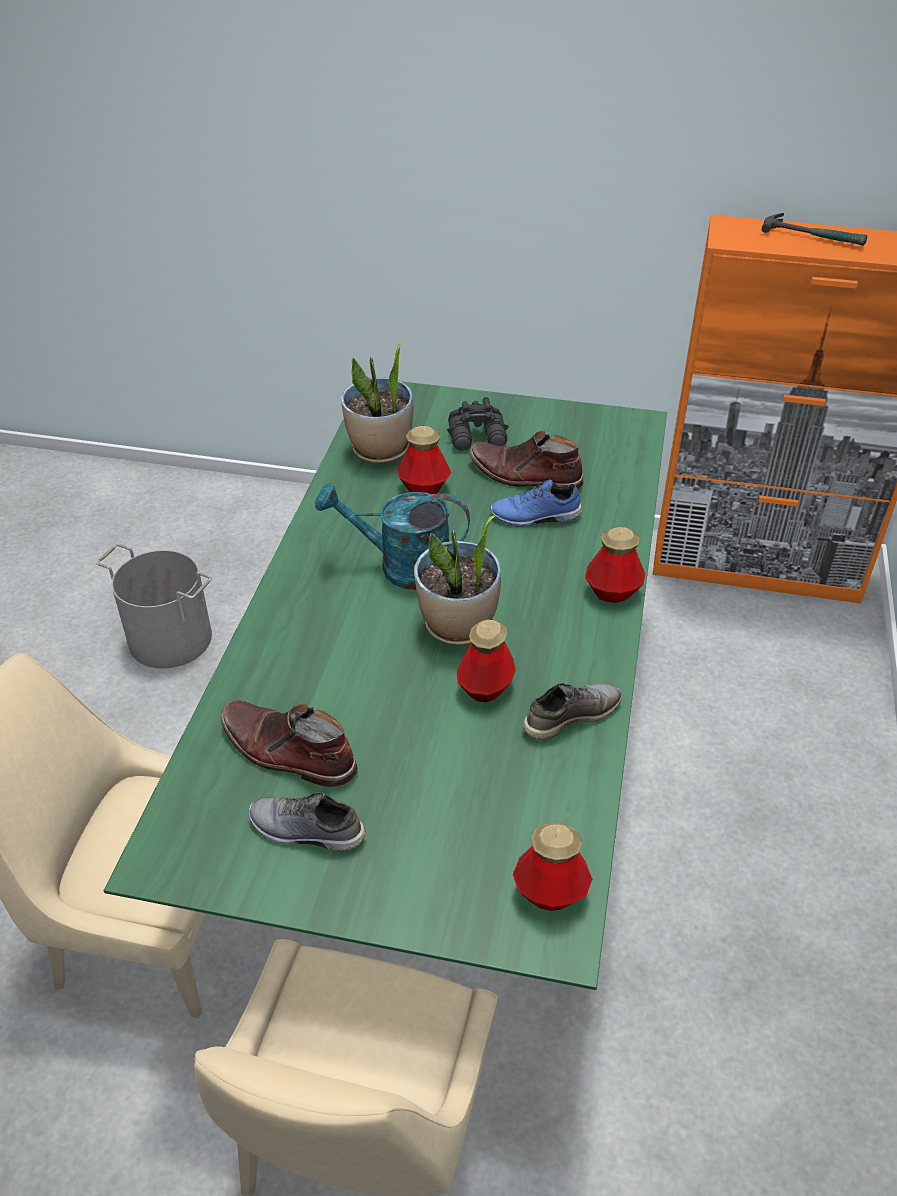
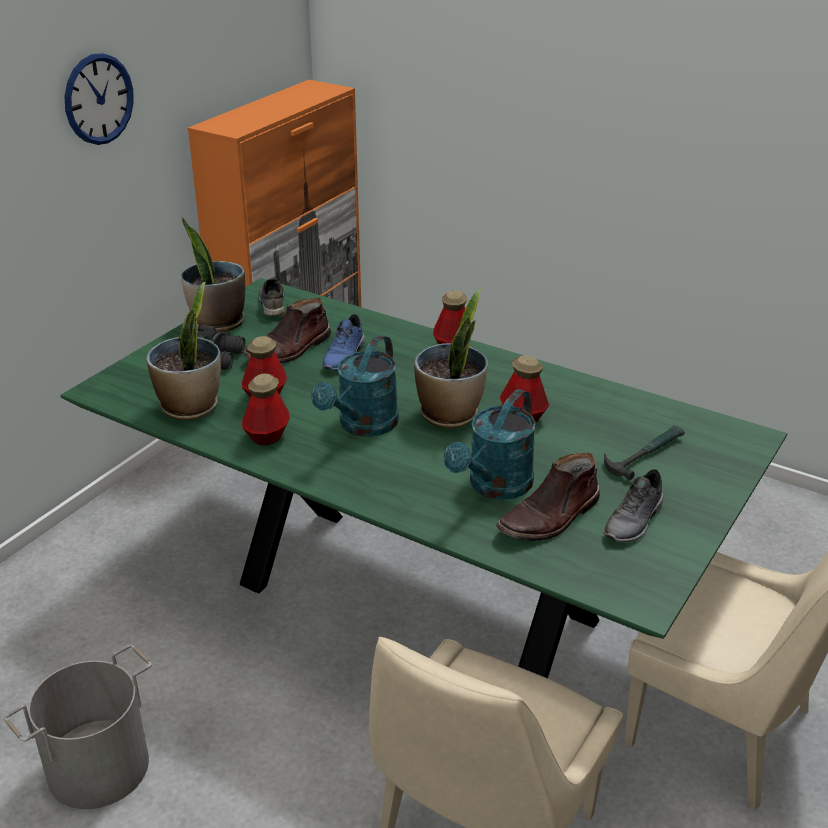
camera: 70 degrees left, 10 degrees down
bottle [513,823,592,911] -> bottle moved to [242,374,290,445]
grey shoe [523,683,622,740] -> grey shoe moved to [258,278,285,317]
hammer [761,213,867,246] -> hammer moved to [604,425,685,480]
none -> wall clock [64,53,134,145]
none -> potted plant [181,217,245,332]
none -> turquoise watering can [444,389,536,500]

